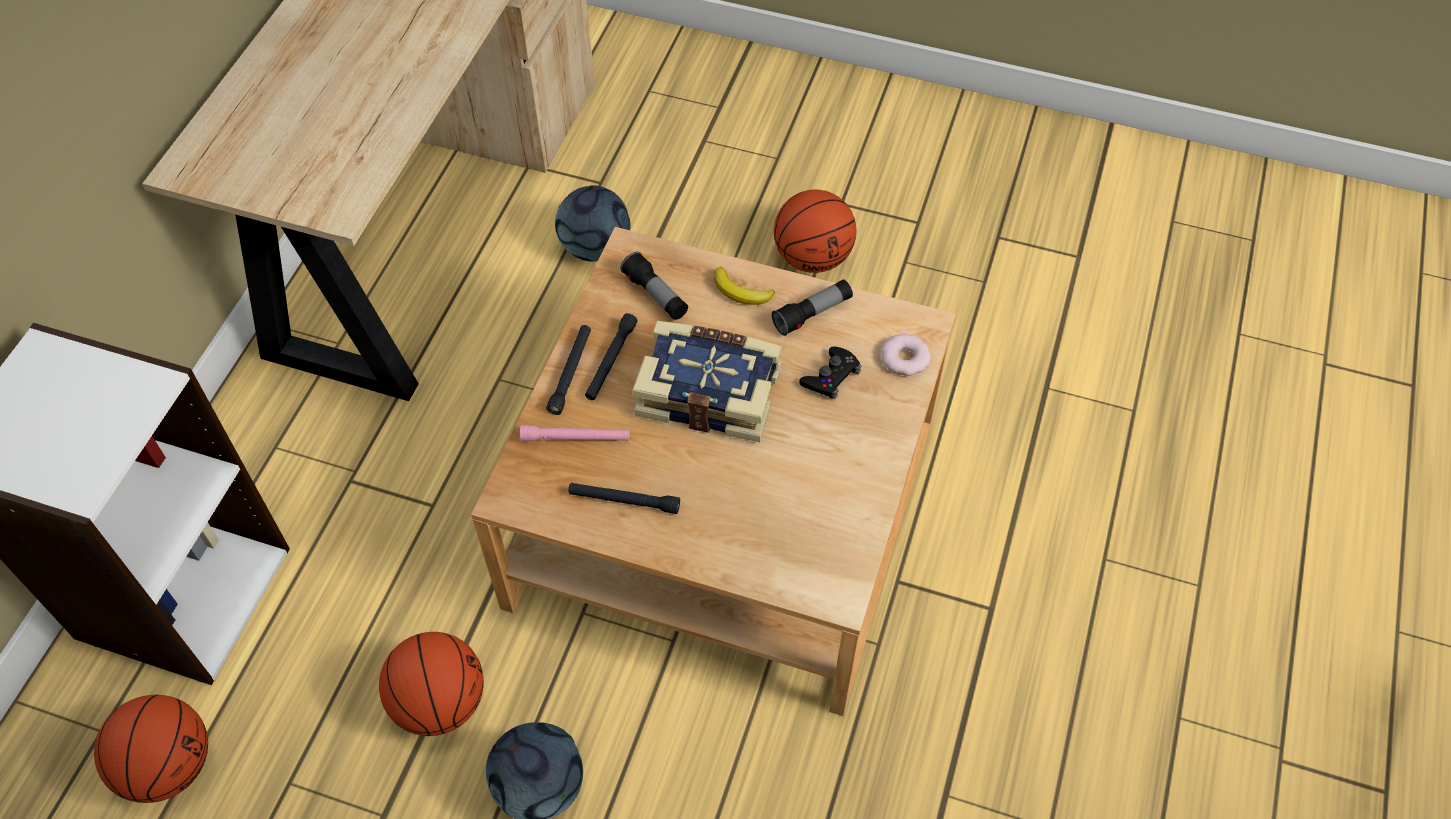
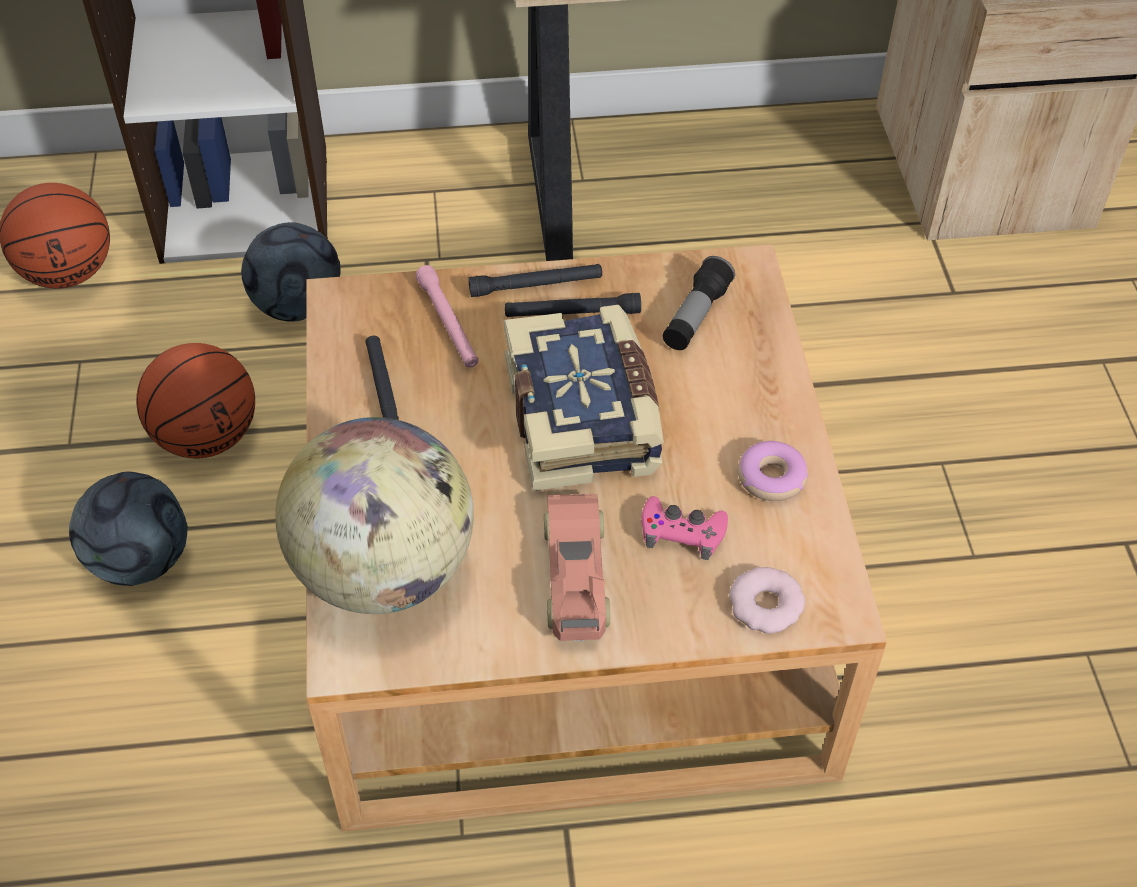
camera: 65 degrees right, 5 degrees down
football [555,185,631,262] -> football moved to [241,222,341,322]
banana [714,267,775,305] -> none
flashlight [772,279,853,336] -> donut [738,441,808,501]
basketball [774,190,856,273] -> none
black game controller [799,347,862,399] -> pink game controller [641,496,728,560]
none -> globe [275,417,474,614]
none -> toy car [544,494,610,642]

